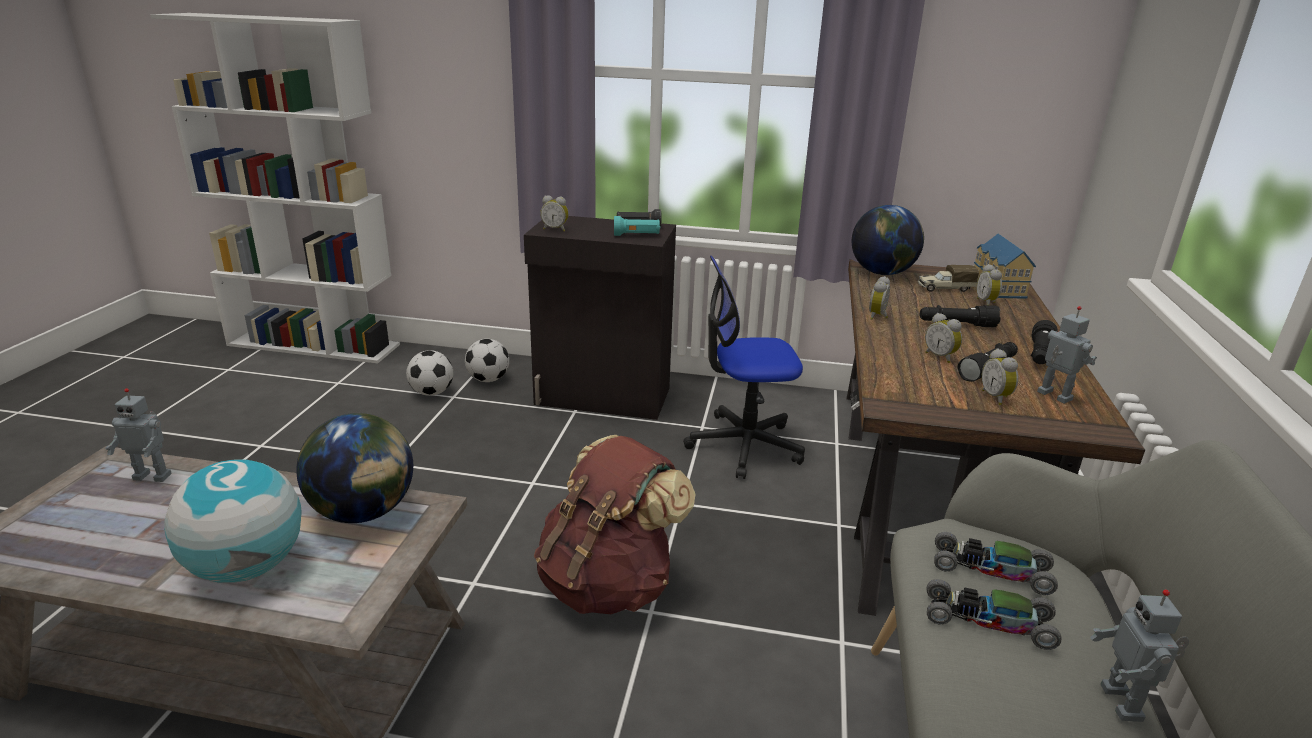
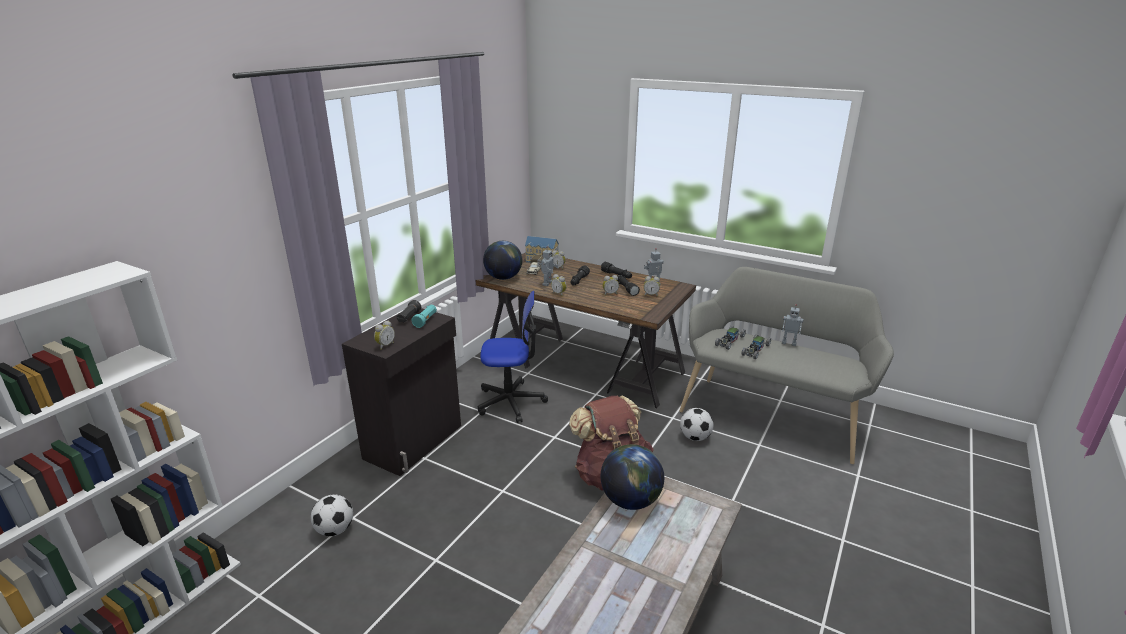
camera: 70 degrees left, 0 degrees up
toy robot [105,388,172,482] -> toy robot moved to [537,247,559,286]
globe [164,460,302,583] -> none
football [465,339,509,382] -> football moved to [680,408,714,441]
office chair [683,256,805,479] -> office chair turned 105 degrees counterclockwise [478,291,548,423]

